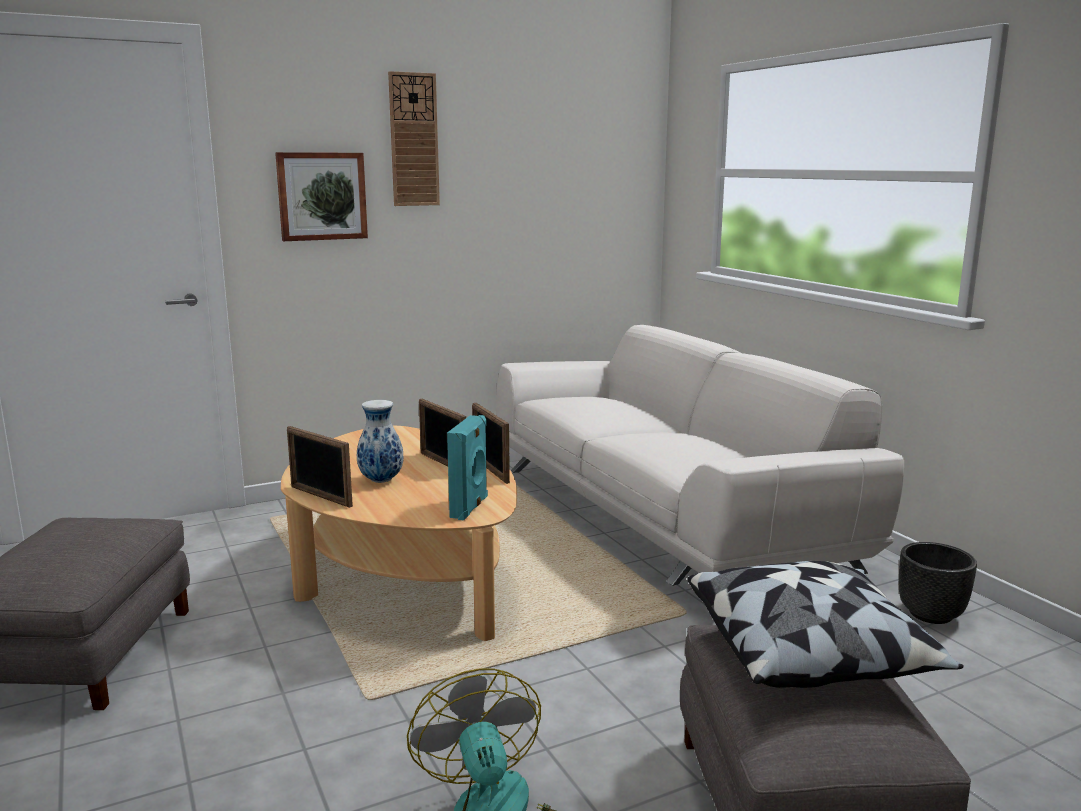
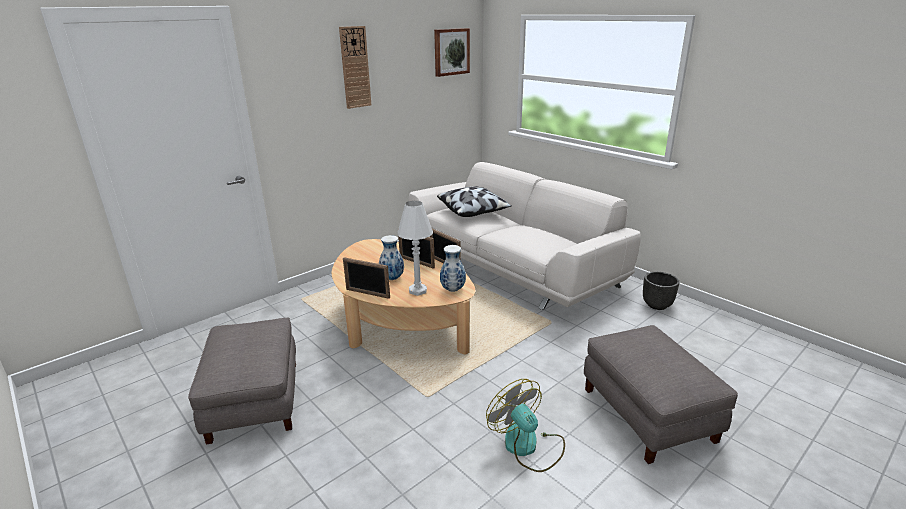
camera: 15 degrees left, 10 degrees up
picture [275,152,368,241] -> picture moved to [434,28,470,77]
turquoise speaker [447,415,488,520] -> vase [440,245,466,292]
pillow [687,561,964,688] -> pillow moved to [437,186,512,217]
none -> white table lamp [397,201,433,296]

